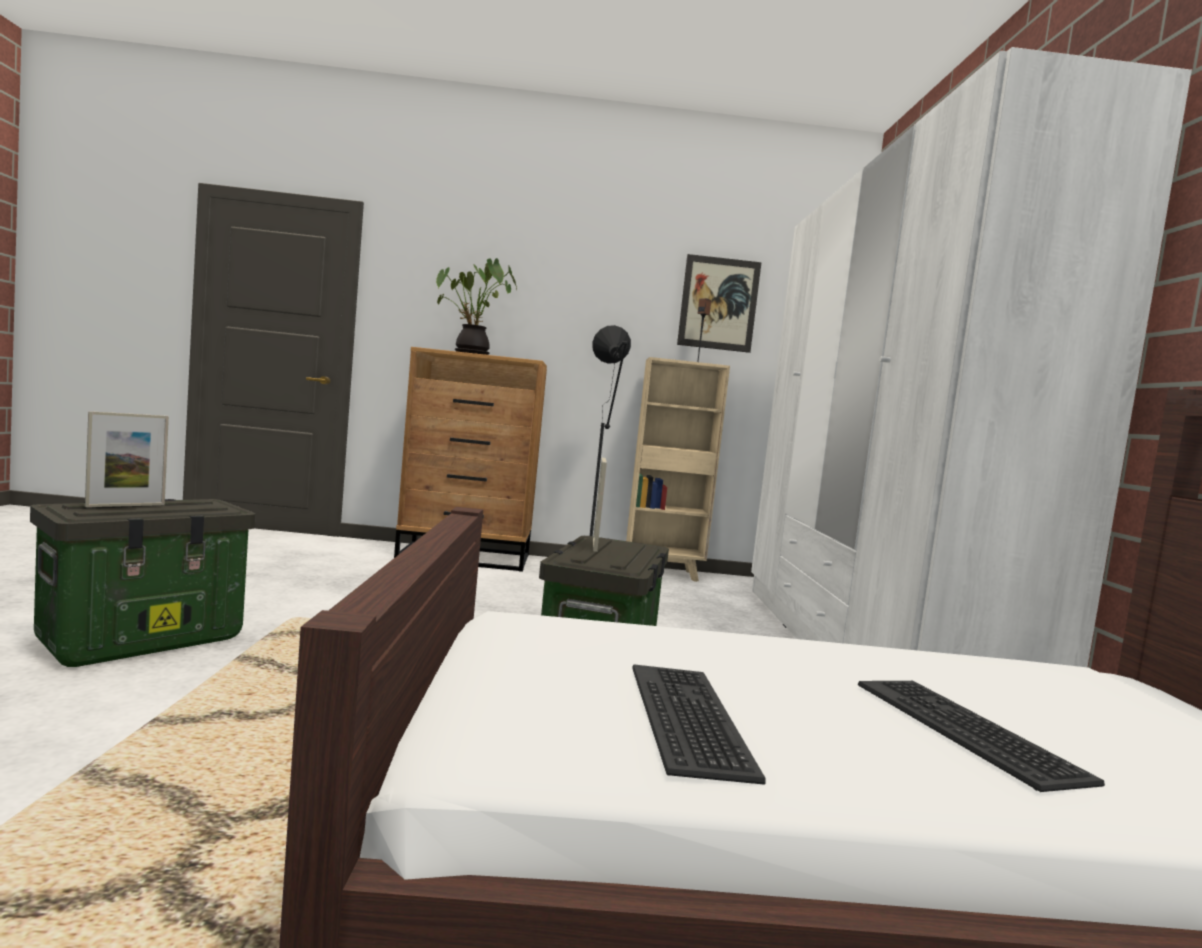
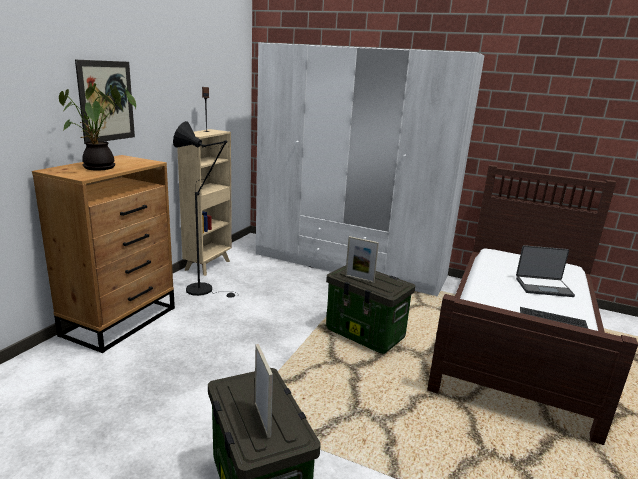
camera: 65 degrees left, 15 degrees up
picture [677,254,762,353] -> picture moved to [75,60,135,144]
keyboard [858,681,1105,792] -> laptop [516,245,575,297]

